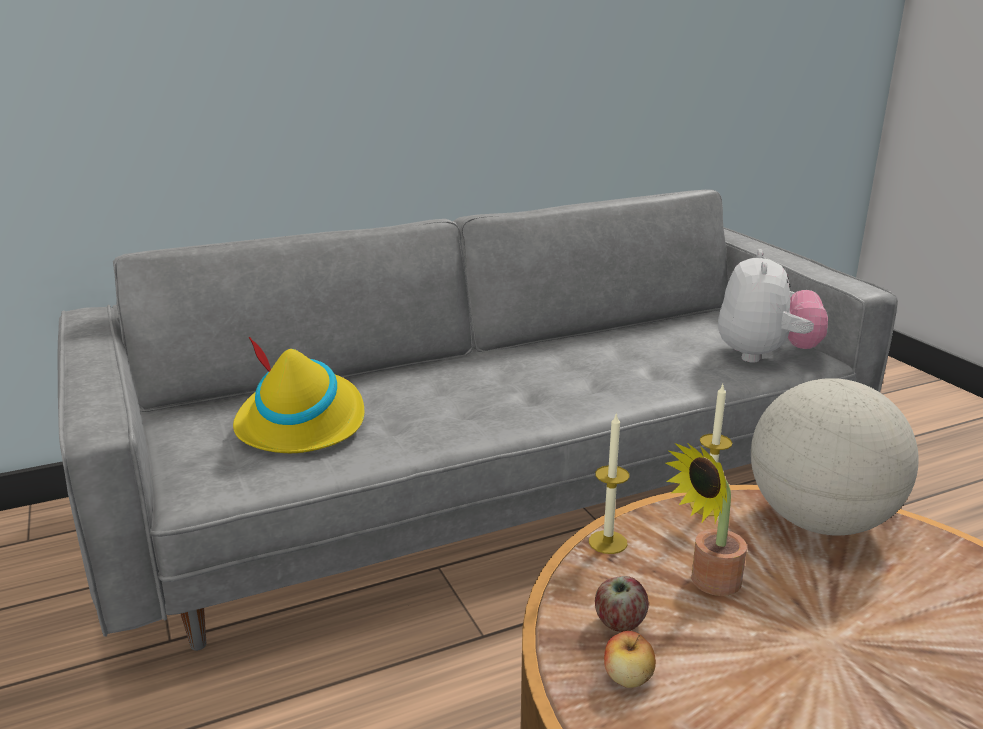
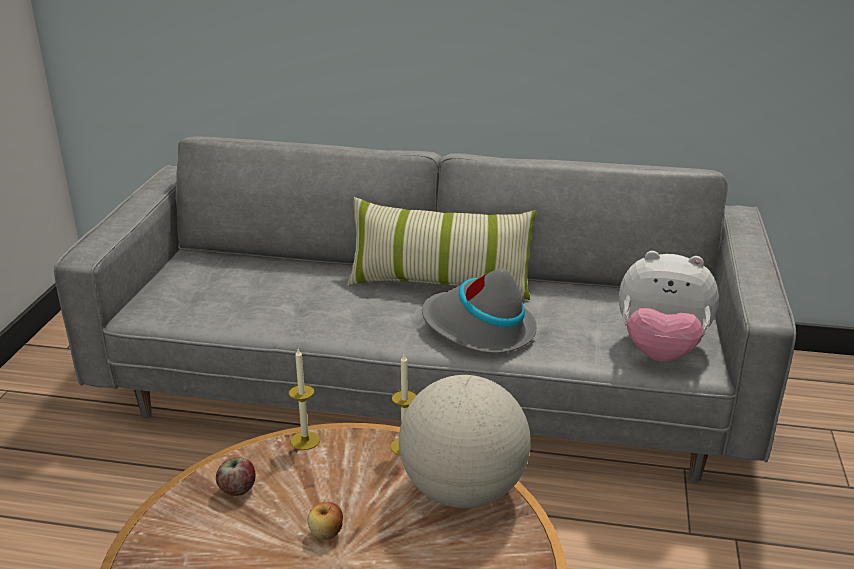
camera: 35 degrees right, 5 degrees up
yellow hat [233,337,364,453] -> none
apple [604,631,656,688] -> apple moved to [307,502,343,540]
potted plant [665,443,747,596] -> none
plush toy [718,249,828,362] -> plush toy turned 60 degrees clockwise [619,251,719,362]
none -> pillow [347,197,536,300]
none -> grey hat [422,268,537,353]

